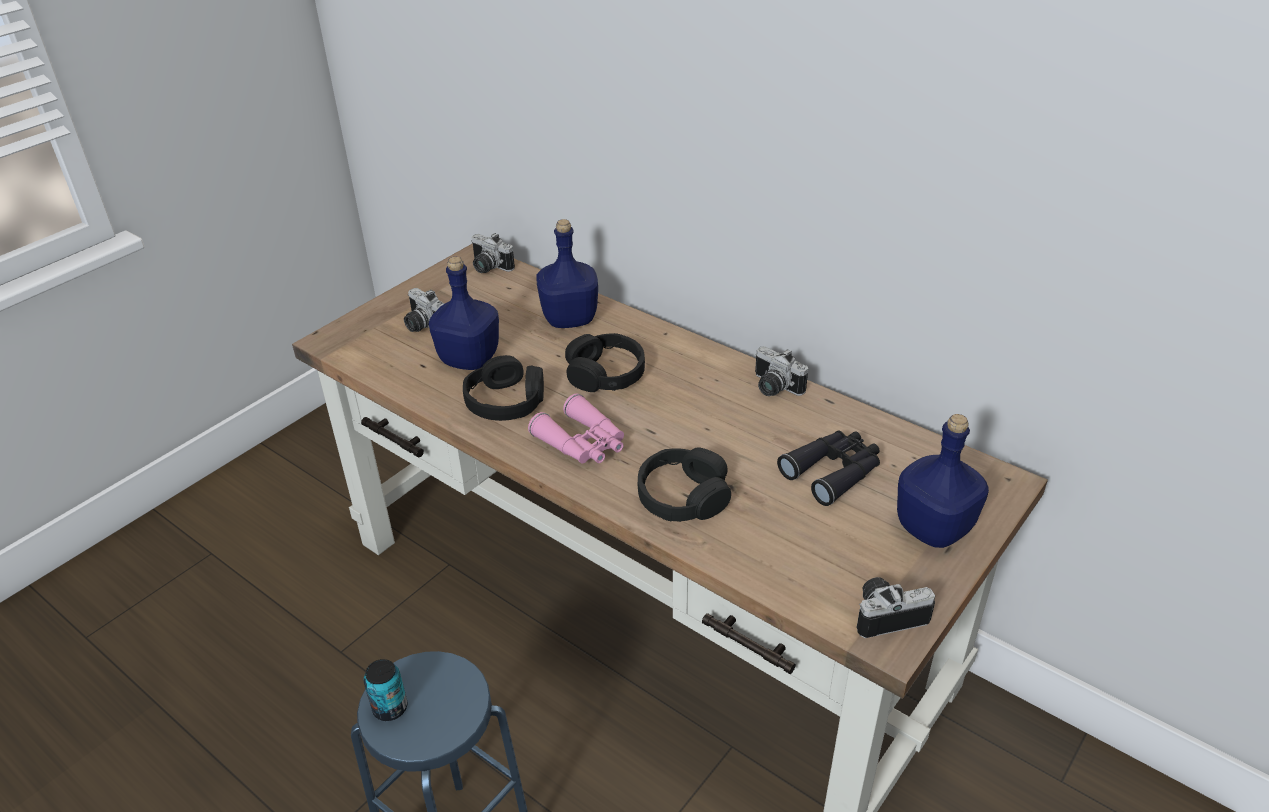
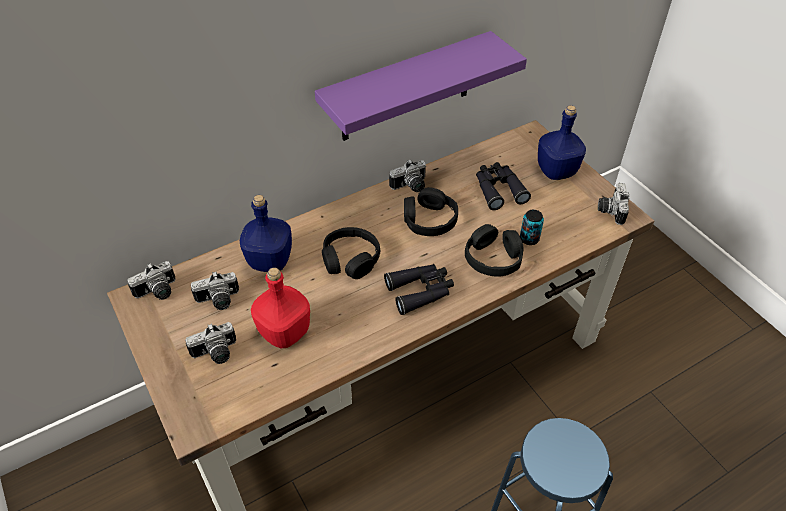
camera: 70 degrees left, 10 degrees up
can [364,659,408,721] -> can moved to [520,210,544,245]
blue bottle [429,257,499,370] -> red bottle [251,267,310,348]
black headphones [463,355,544,421] -> black headphones moved to [404,187,458,236]
pink binoculars [528,394,624,463] -> black binoculars [384,264,454,315]
none -> camera [191,272,239,310]
none -> purple shelf [315,31,527,141]

